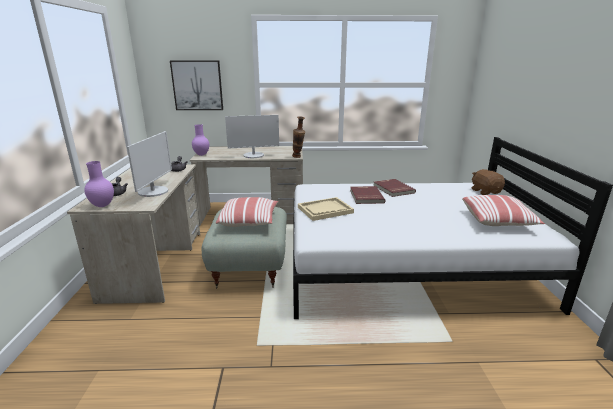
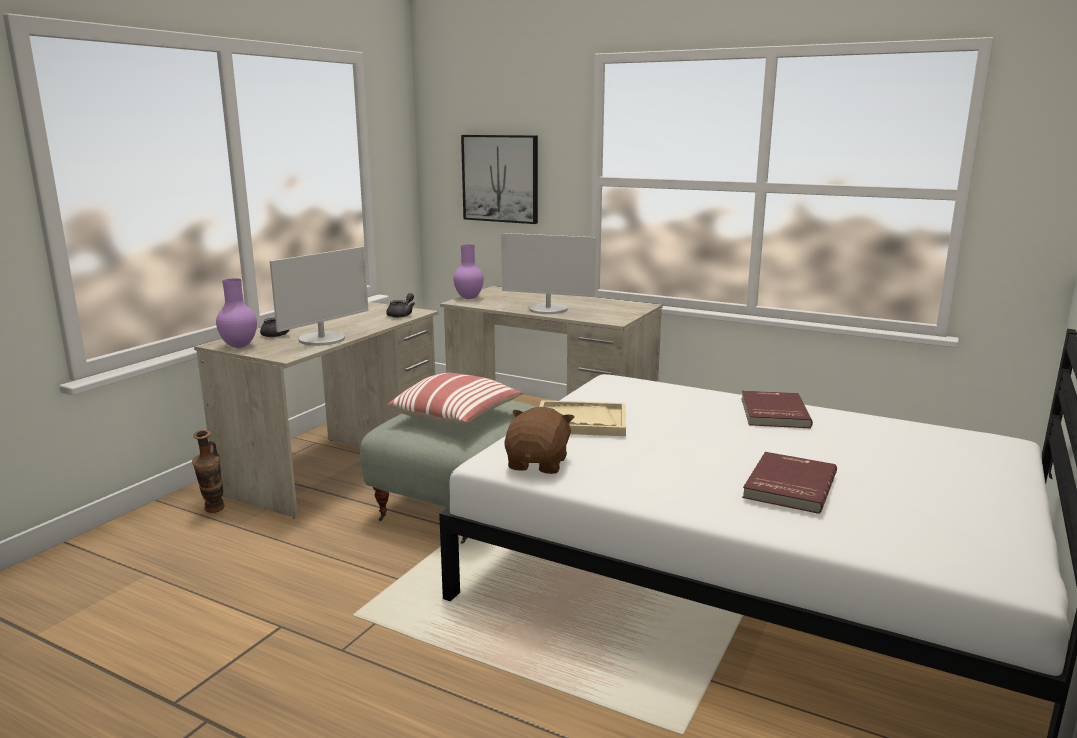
camera: 30 degrees right, 5 degrees down
vase [292,116,305,158] -> vase moved to [192,430,224,513]
red book [350,186,385,204] -> red book moved to [742,452,837,514]
pillow [462,195,545,226] -> none
brown plush toy [471,169,505,195] -> brown plush toy moved to [504,407,574,474]

